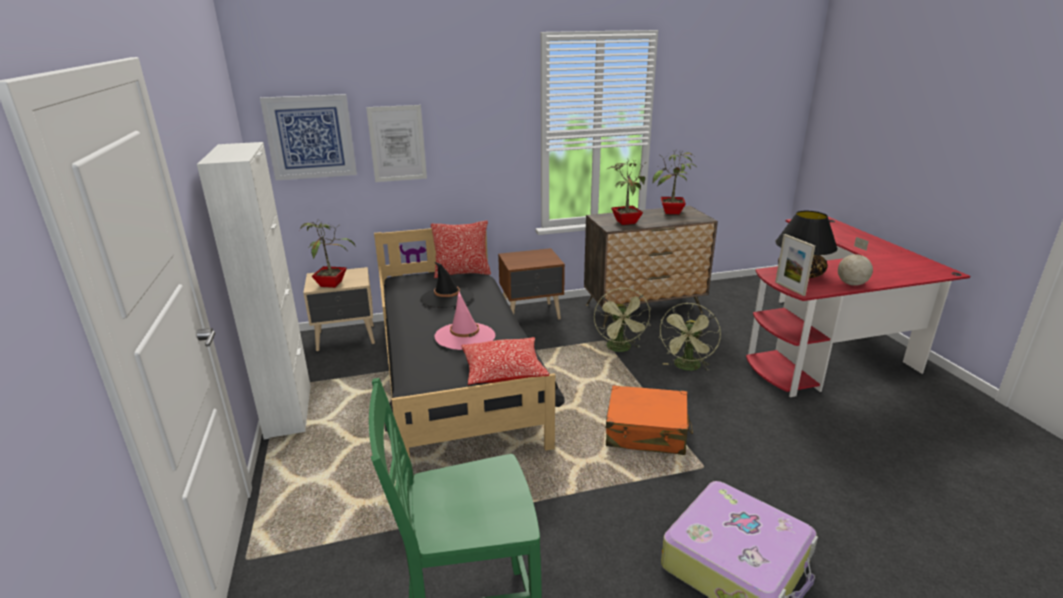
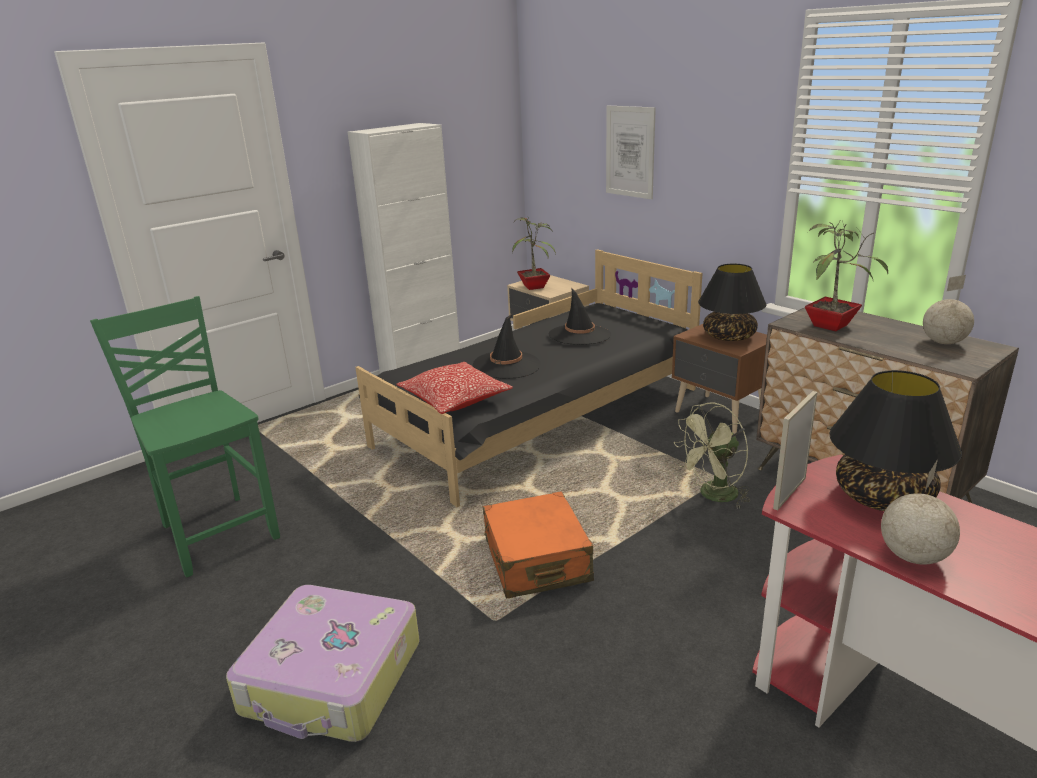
camera: 65 degrees right, 0 degrees up
picture [260,94,357,181] -> none
pillow [431,221,491,278] -> none
pink hat [434,291,495,350] -> black hat [473,314,541,379]
potted plant [652,149,697,214] -> globe [923,275,974,344]
green fan [658,303,721,371] -> none
none -> black table lamp [698,264,767,341]

